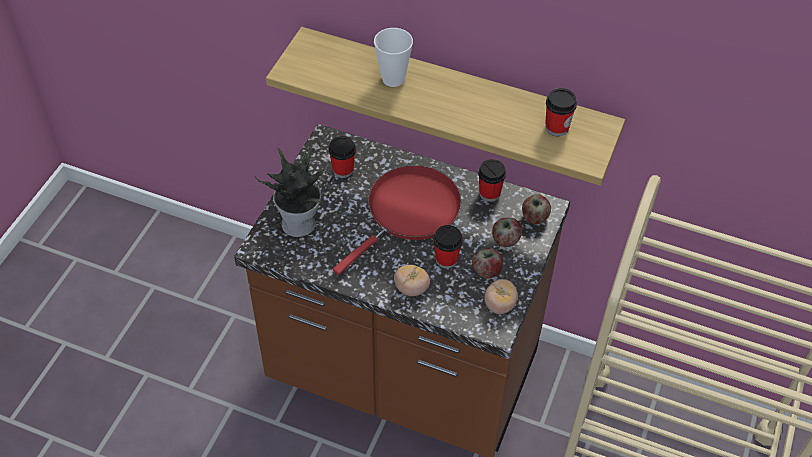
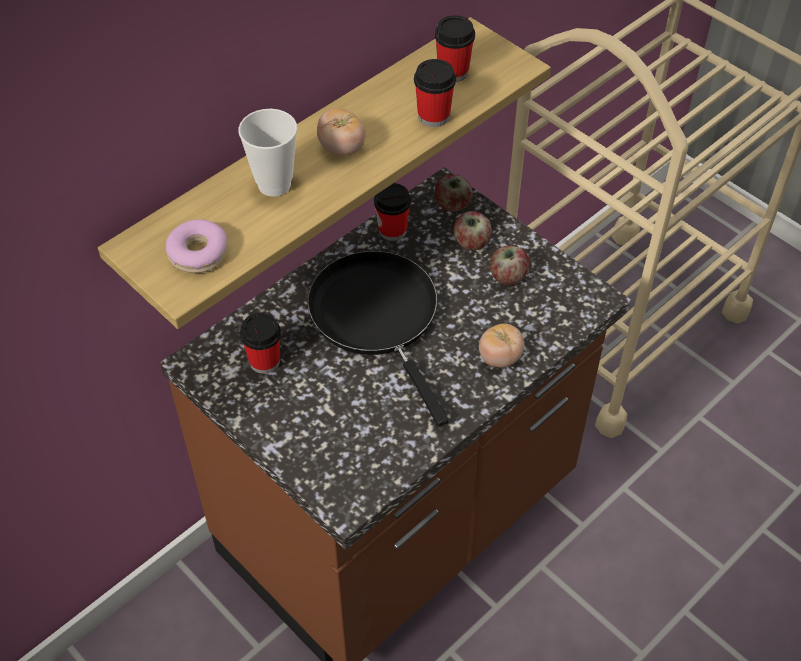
camera: 65 degrees left, 0 degrees up
potted plant [255,143,325,237] -> none
red frying pan [333,165,462,275] -> black frying pan [307,251,449,426]
cup [433,225,463,269] -> cup moved to [414,59,456,127]
tomato [484,279,518,314] -> tomato moved to [317,108,366,156]
none -> donut [166,219,228,273]

